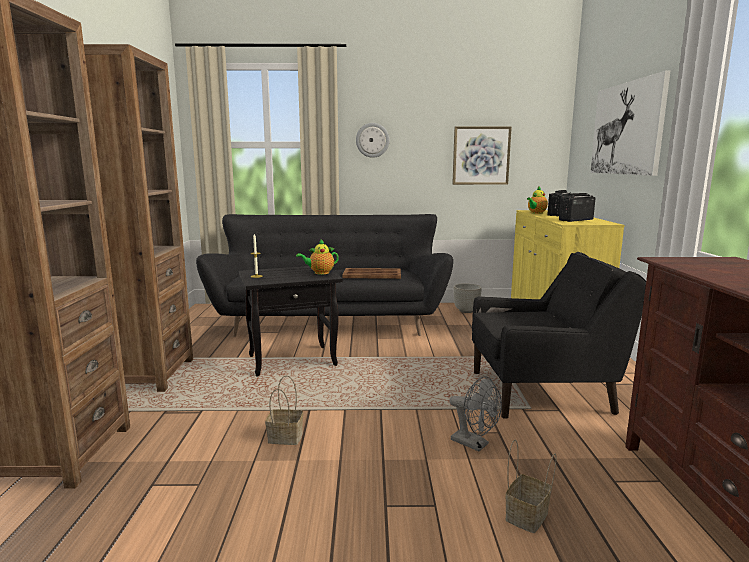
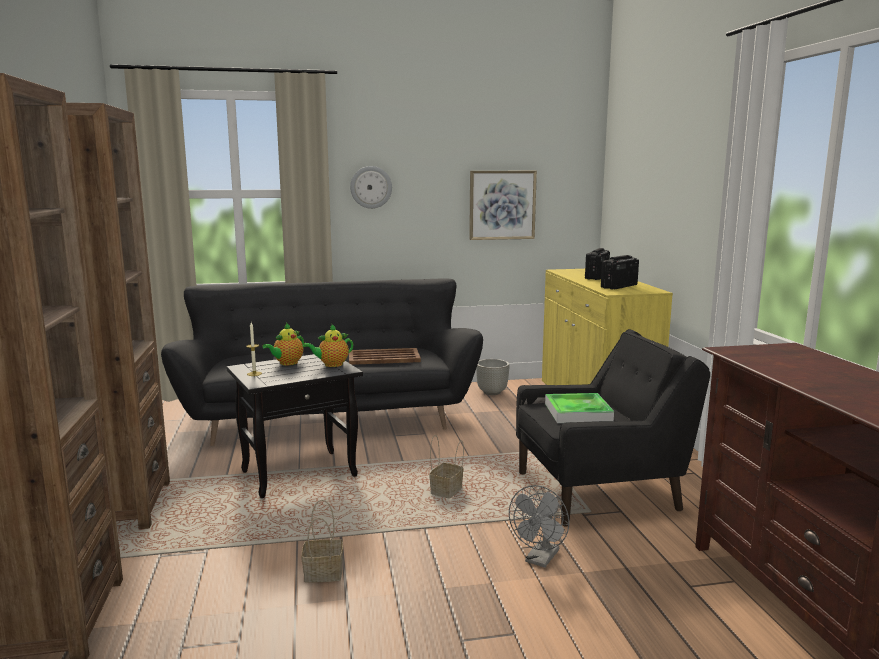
camera: 10 degrees left, 0 degrees up
grey fan [449,376,502,452] -> grey fan turned 90 degrees clockwise [509,485,569,568]
basket [505,439,556,533] -> basket moved to [429,435,464,498]
teapot [527,187,548,214] -> teapot moved to [263,323,304,365]
picture [590,70,670,176] -> none
none -> tray [545,393,614,423]

